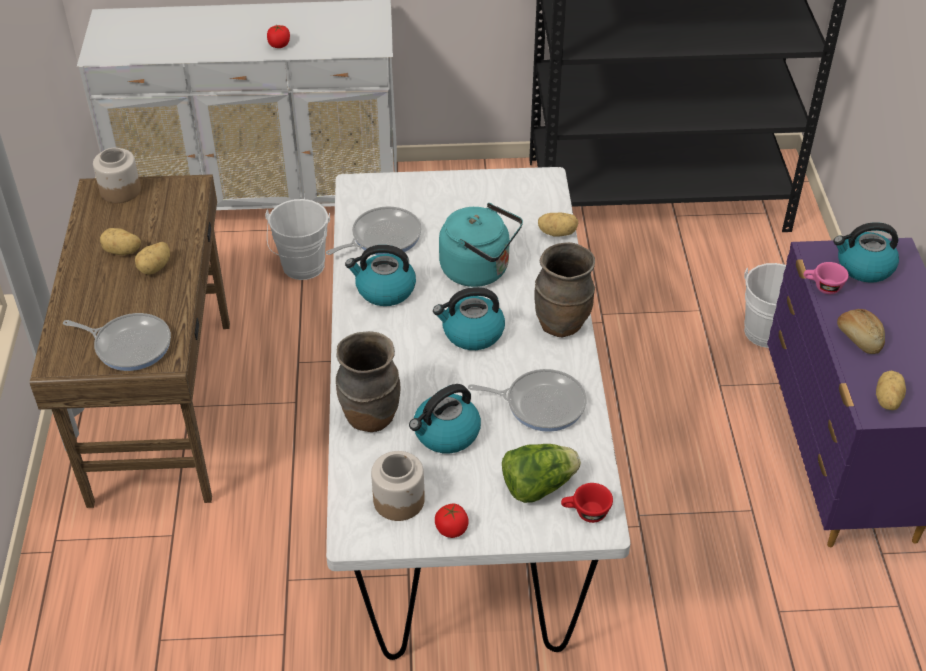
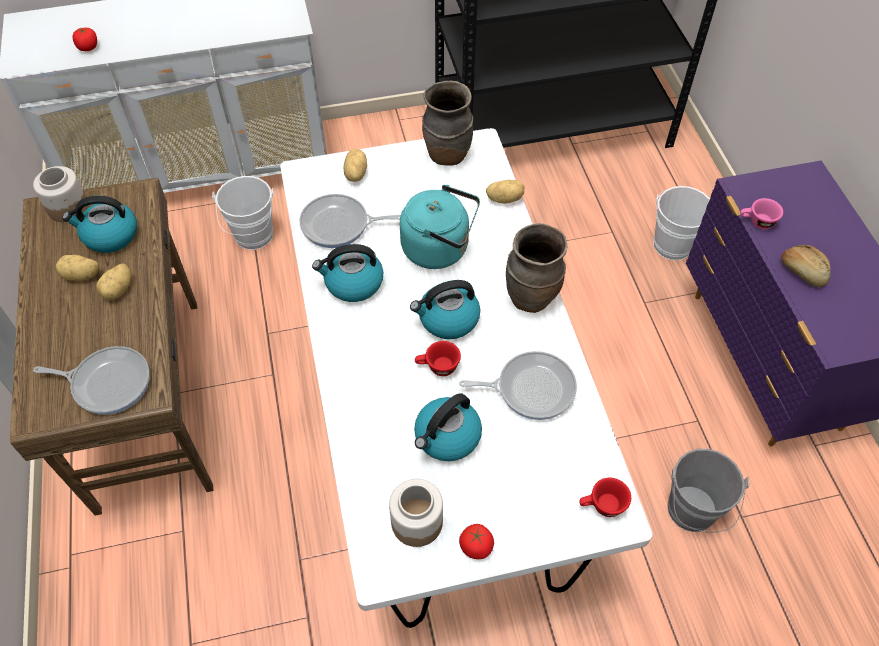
camera: 10 degrees left, 10 degrees up
tomato [267,24,290,48] -> tomato moved to [73,28,97,51]
frying pan [326,206,422,255] -> frying pan turned 135 degrees counterclockwise [300,194,401,248]
brown vase [336,331,401,432] -> brown vase moved to [422,81,473,166]
lettuce [502,444,581,503] -> none
kettle [833,222,899,283] -> kettle moved to [62,196,137,253]
potato [876,370,906,410] -> potato moved to [343,149,367,182]
none -> red cup [415,341,461,376]
none -> grey bucket [667,449,749,533]

